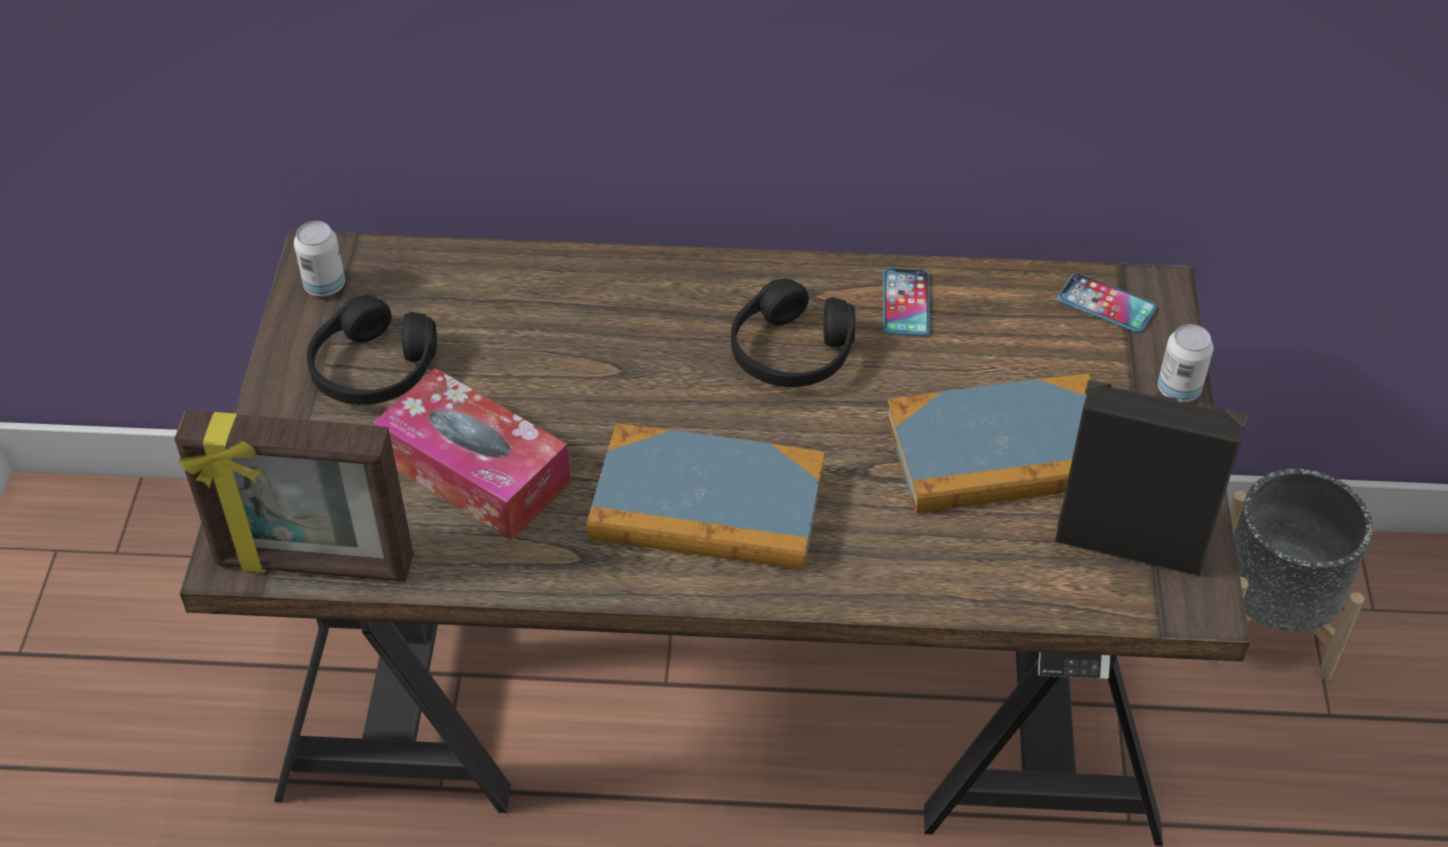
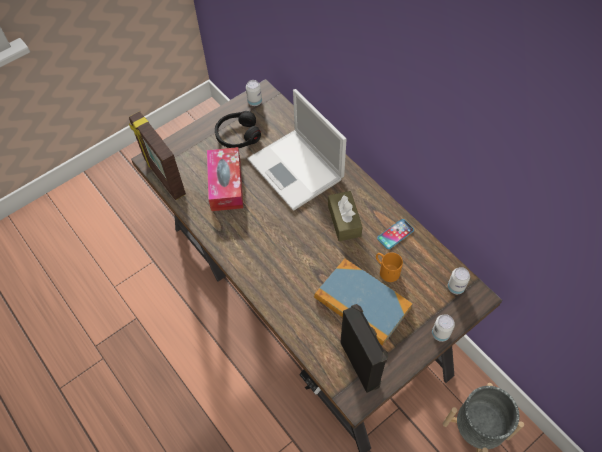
camera: 50 degrees right, 10 degrees up
book [587,423,825,570] -> none
black headphones [731,279,855,387] -> brown tissue box [328,191,362,241]
phone [1058,273,1157,332] -> can [448,267,470,294]
none -> laptop [247,89,347,211]
none -> orange mug [376,252,403,282]

